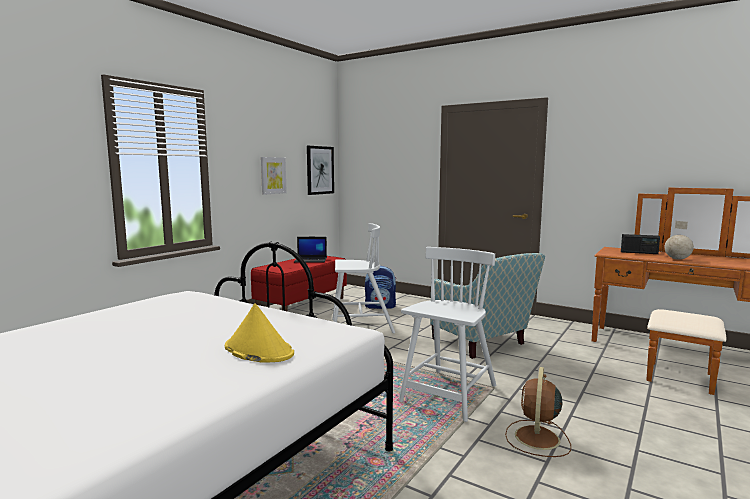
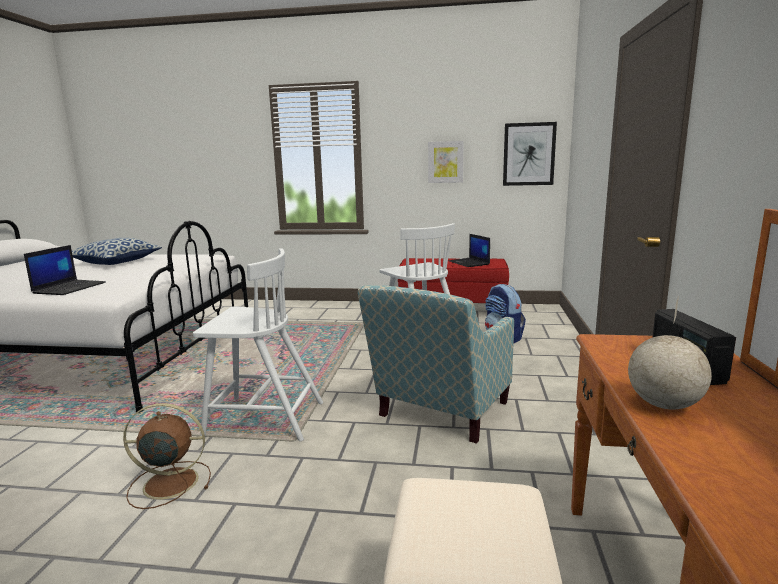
camera: 65 degrees right, 5 degrees up
yellow hat [225,304,294,363] -> laptop [24,245,106,295]
none -> pillow [72,238,162,265]

